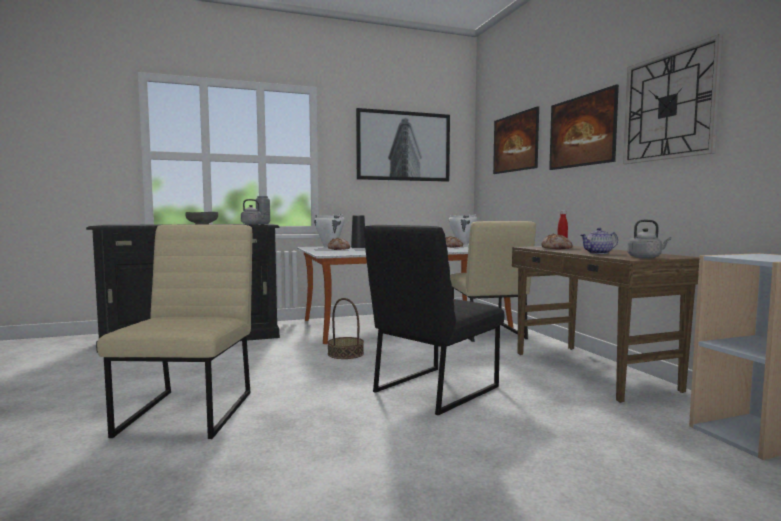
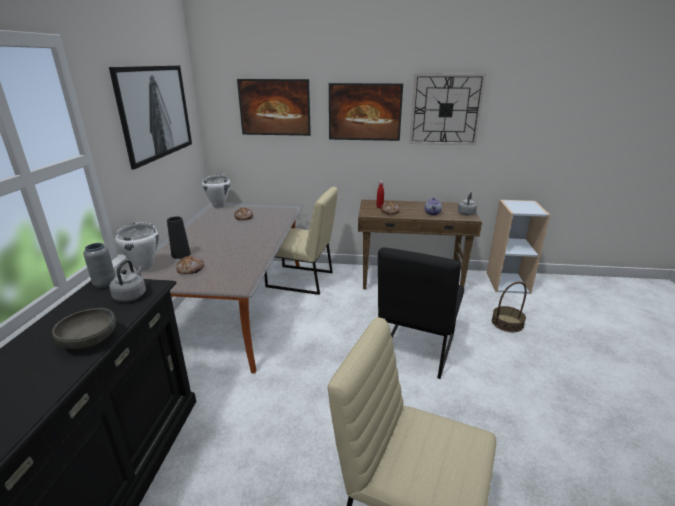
camera: 65 degrees left, 20 degrees up
basket [327,298,364,359] -> basket moved to [492,282,527,332]
black chair [364,225,504,415] -> black chair turned 45 degrees clockwise [378,247,464,379]

